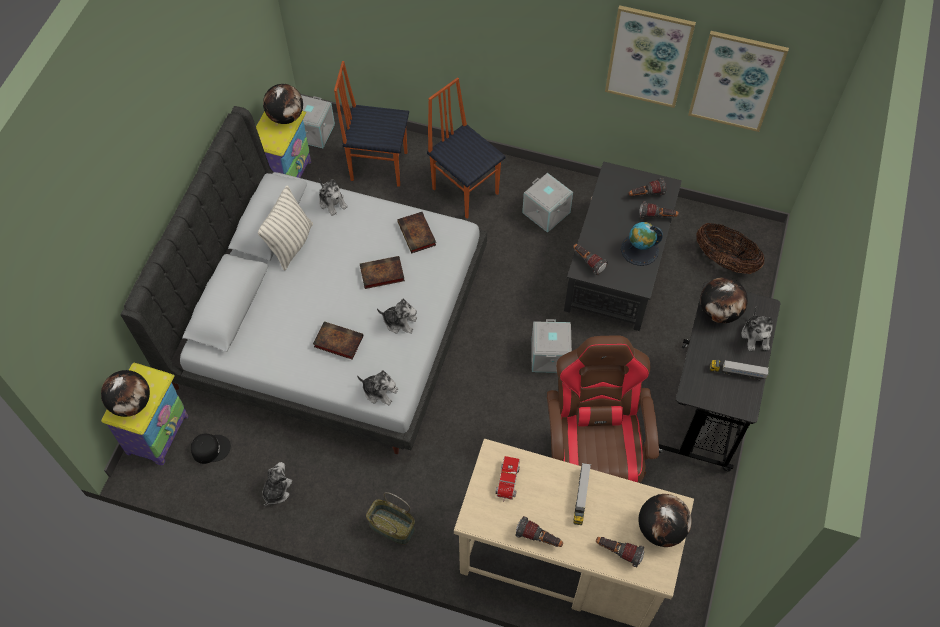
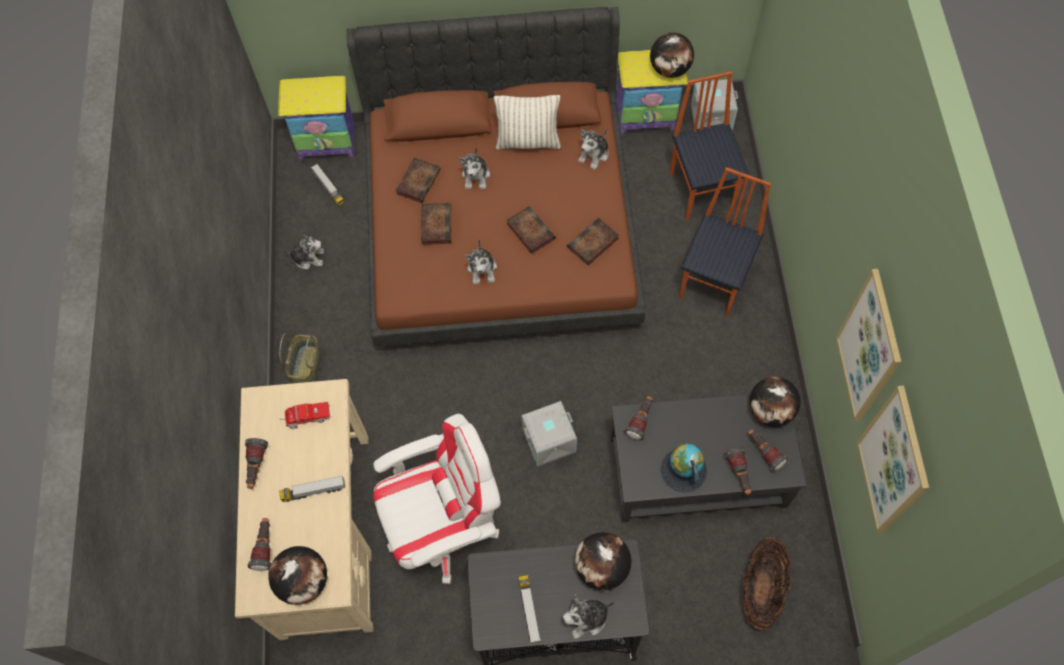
camera: 70 degrees right, 5 degrees up
globe [101,370,150,417] -> globe moved to [749,376,801,427]
grey bed [120,106,487,454] -> brown bed [346,7,645,346]
black cap [191,434,231,464] -> toy truck [311,164,344,207]
plush toy [357,370,398,406] -> plush toy moved to [459,148,490,189]
grey storage box [522,173,573,233] -> none
brown office chair [547,335,659,483] -> white office chair [373,414,501,584]
none -> book [396,158,440,203]

